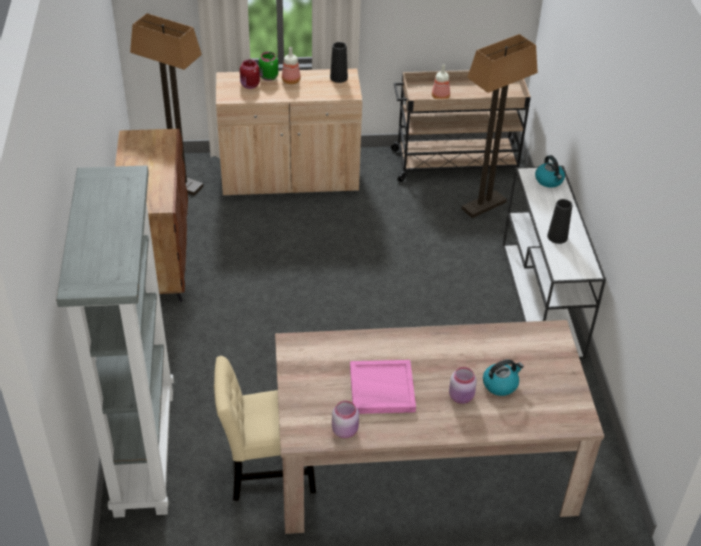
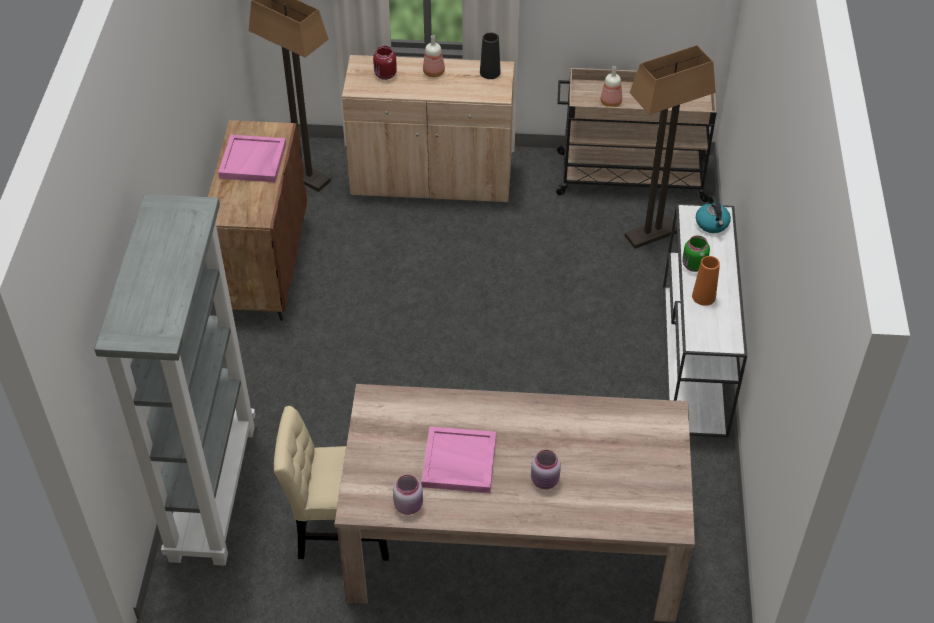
camera: 10 degrees right, 5 degrees up
green jar [259,52,278,81] -> green jar moved to [682,235,710,272]
kettle [483,360,524,396] -> none
black vase [547,199,572,244] -> orange vase [692,256,720,306]
none -> pink tray [218,134,286,182]

